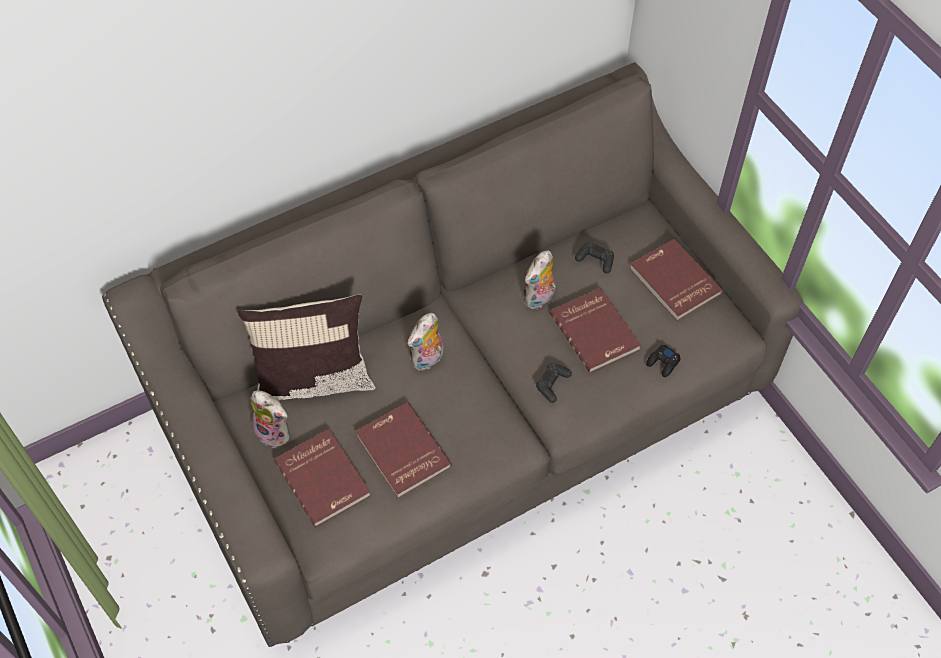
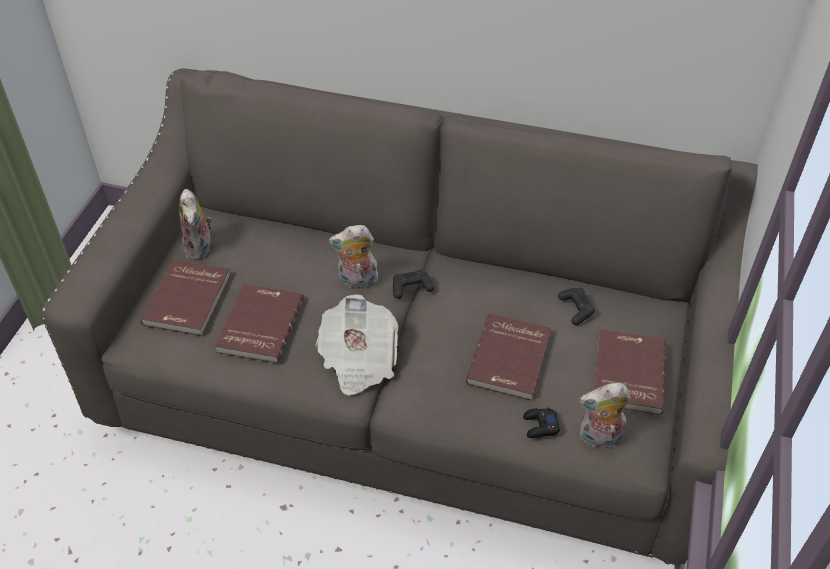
camera: 45 degrees right, 10 degrees down
pillow [237,294,376,400] -> none
plush toy [523,251,556,309] -> plush toy moved to [579,383,631,447]
black game controller [536,363,572,403] -> black game controller moved to [393,269,435,299]
none -> newspaper [315,294,399,396]

